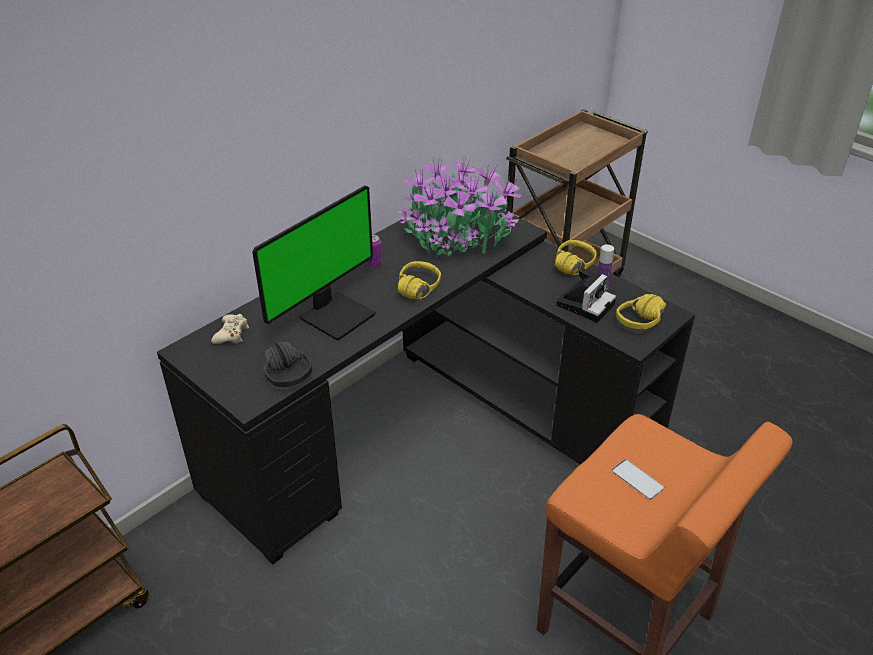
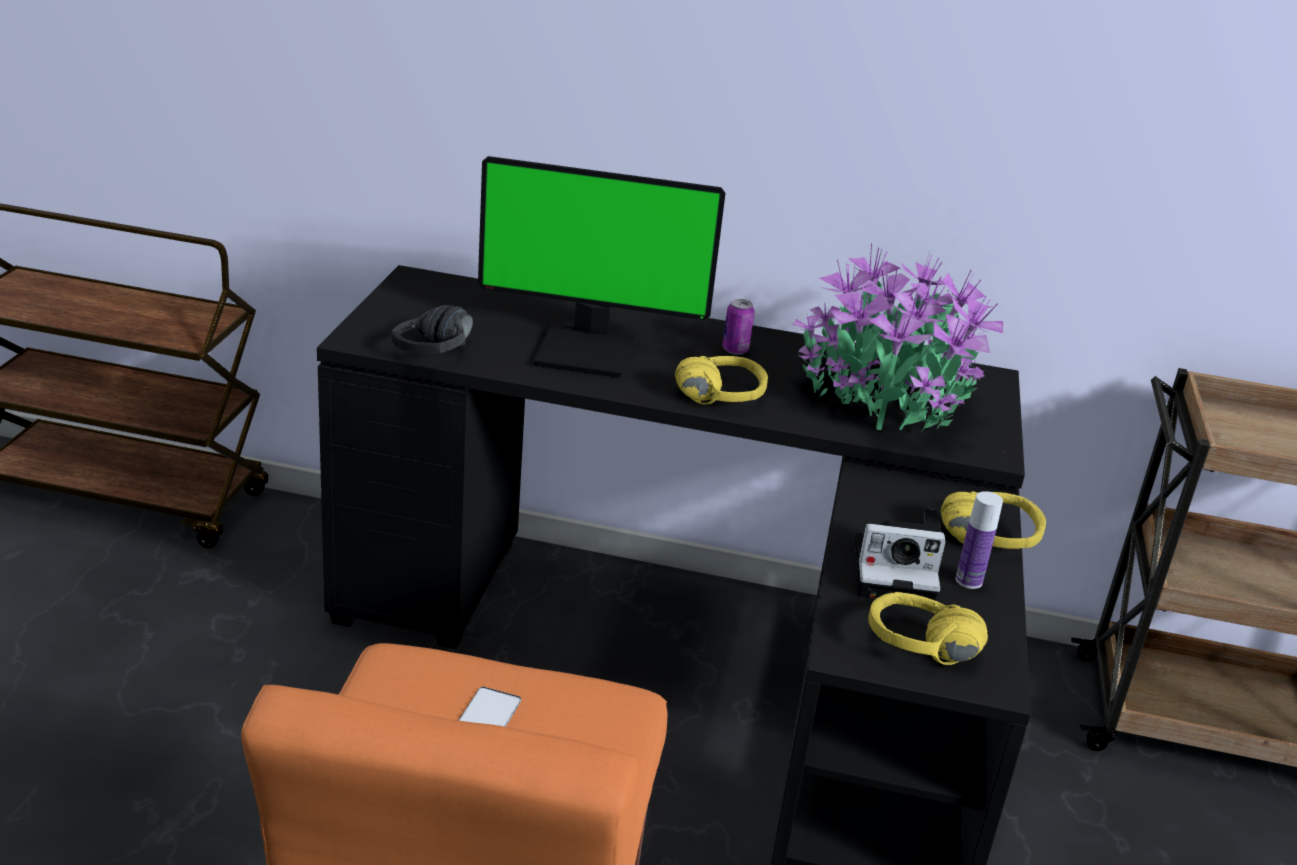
camera: 55 degrees right, 10 degrees down
beige game controller [211,314,249,344] -> none

